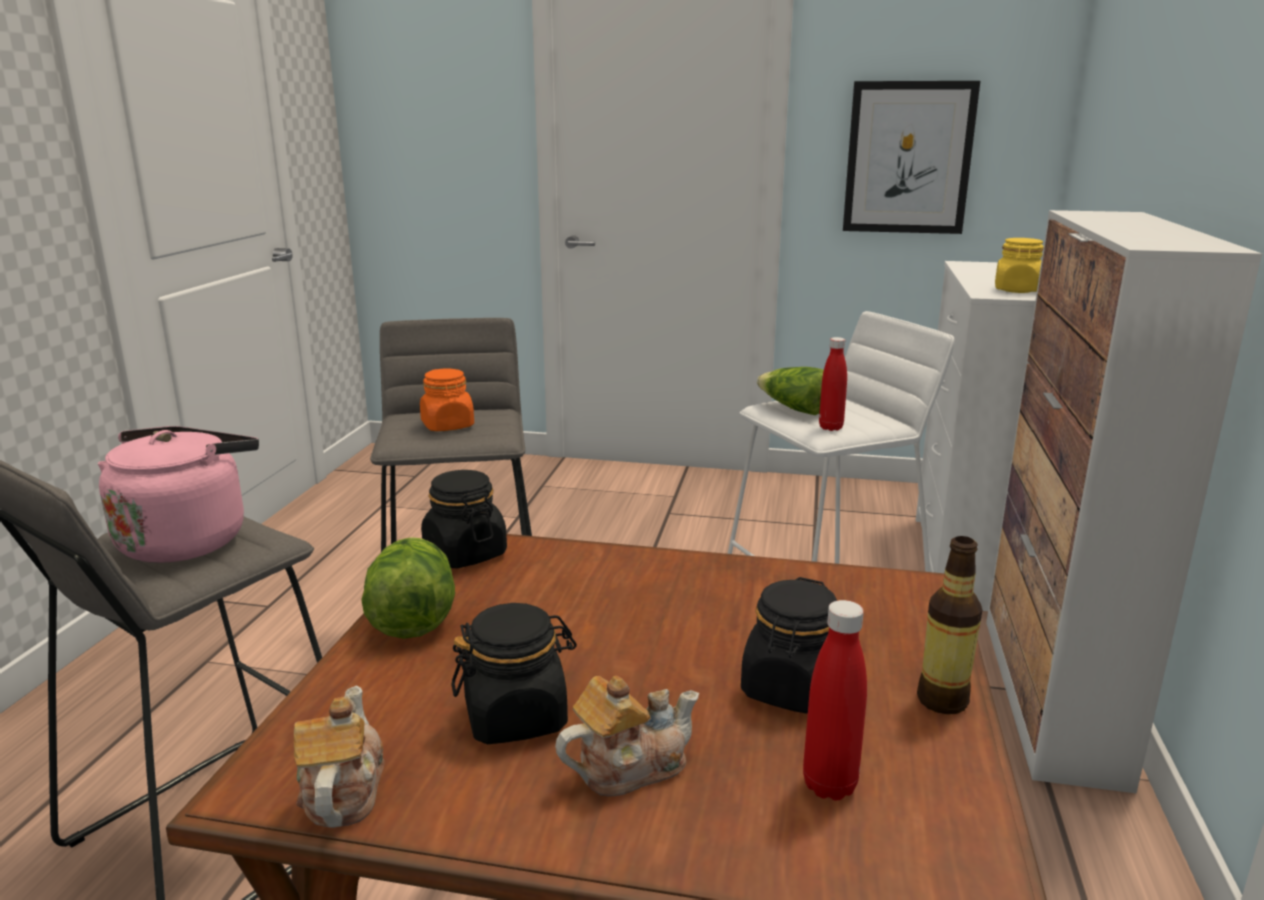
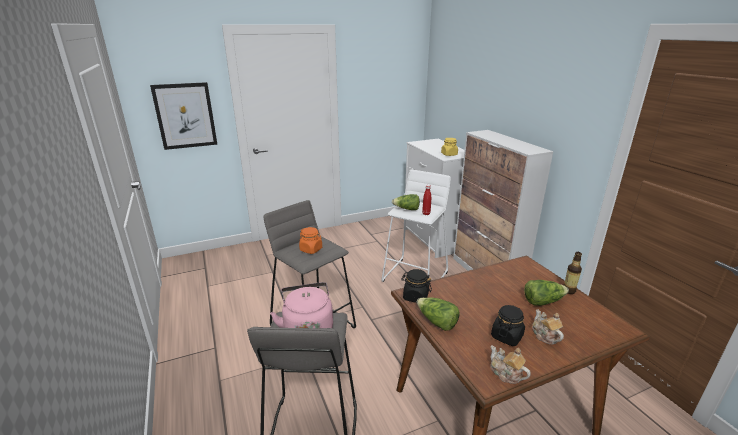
camera: 35 degrees left, 5 degrees up
teapot [555,676,699,797] -> teapot turned 45 degrees counterclockwise [532,309,564,344]
black jar [741,577,837,714] -> lettuce [524,280,569,306]
red bottle [803,600,867,801] -> none
picture [843,81,980,234] -> picture moved to [150,82,218,150]

